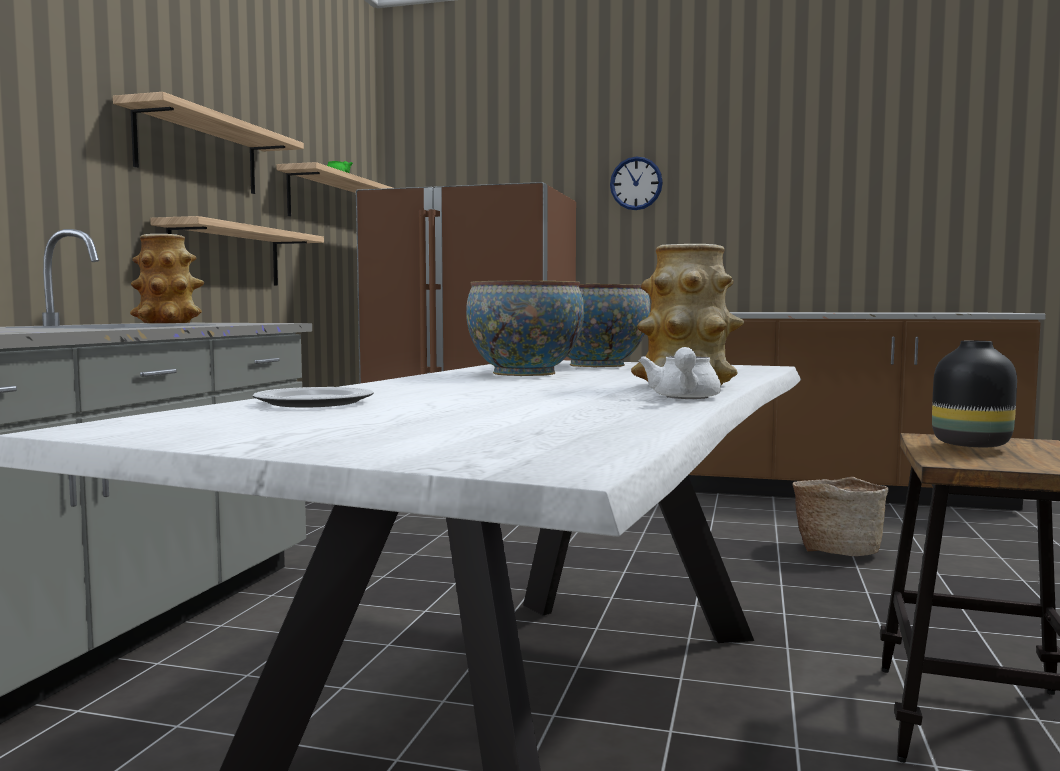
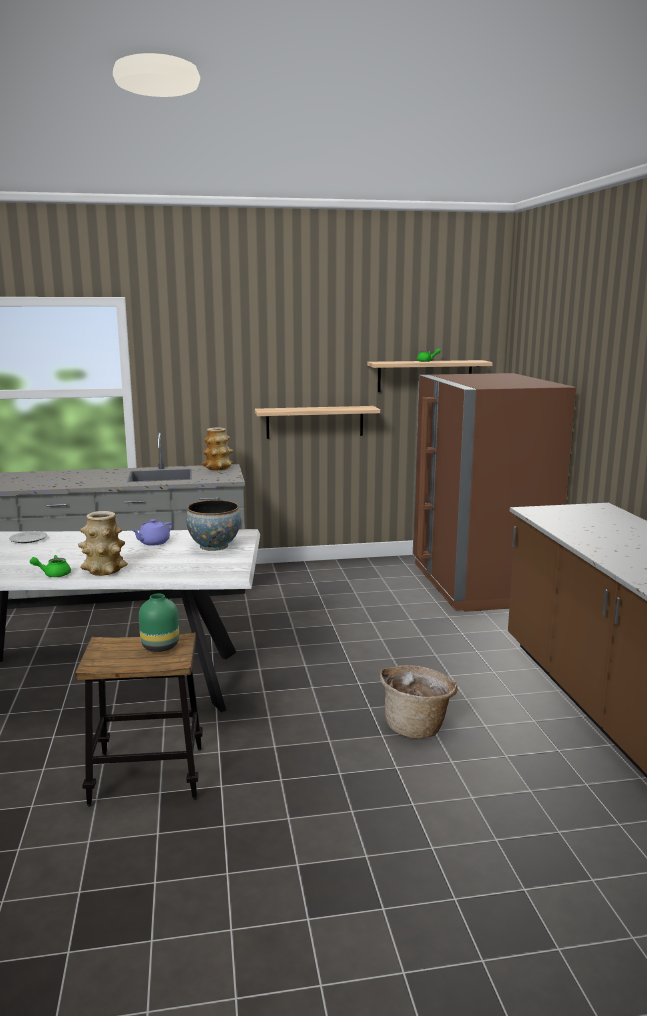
camera: 65 degrees right, 10 degrees up
shelf [113,92,304,194] -> none
bowl [466,281,584,376] -> purple teapot [131,519,173,546]
wall clock [610,156,663,210] -> none
white teapot [638,347,721,399] -> green teapot [30,555,71,577]
black vase [932,341,1017,447] -> green vase [139,594,179,652]

